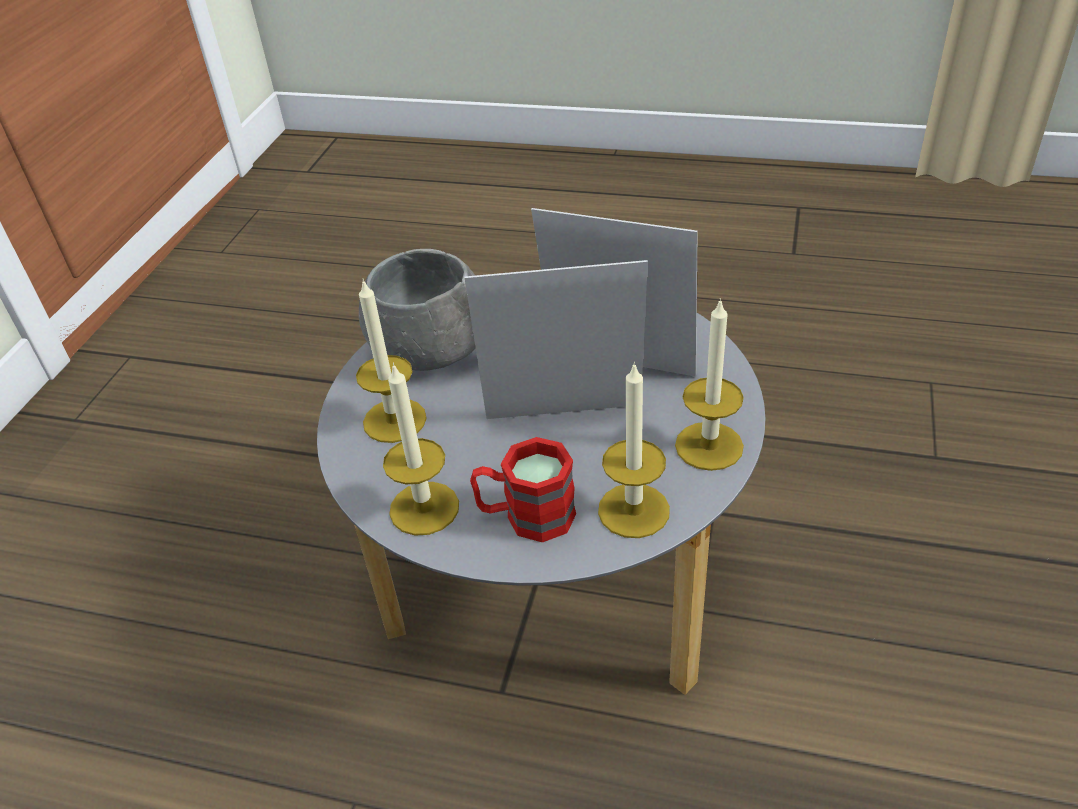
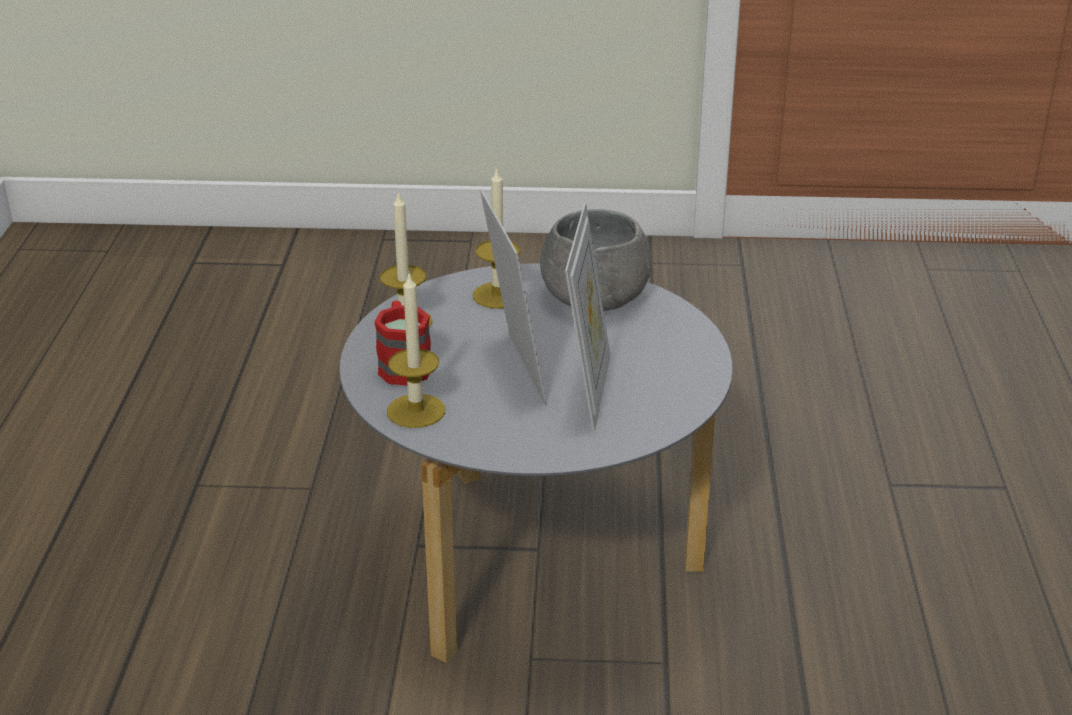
camera: 75 degrees right, 10 degrees down
candle [675,298,744,471] -> none

